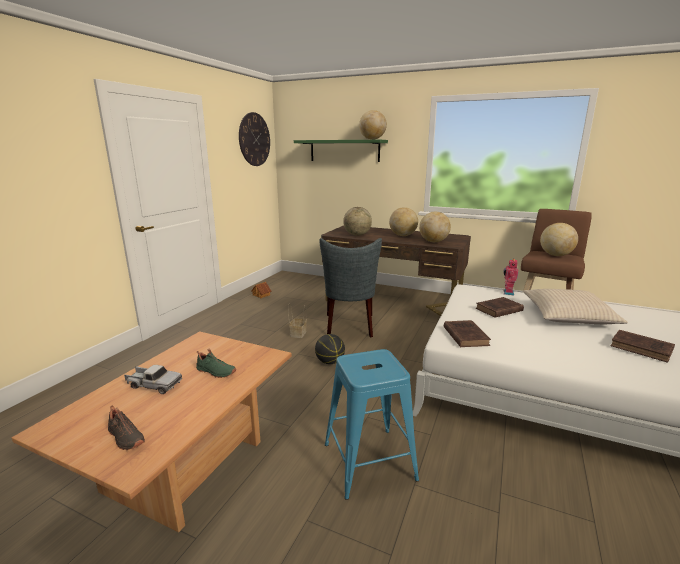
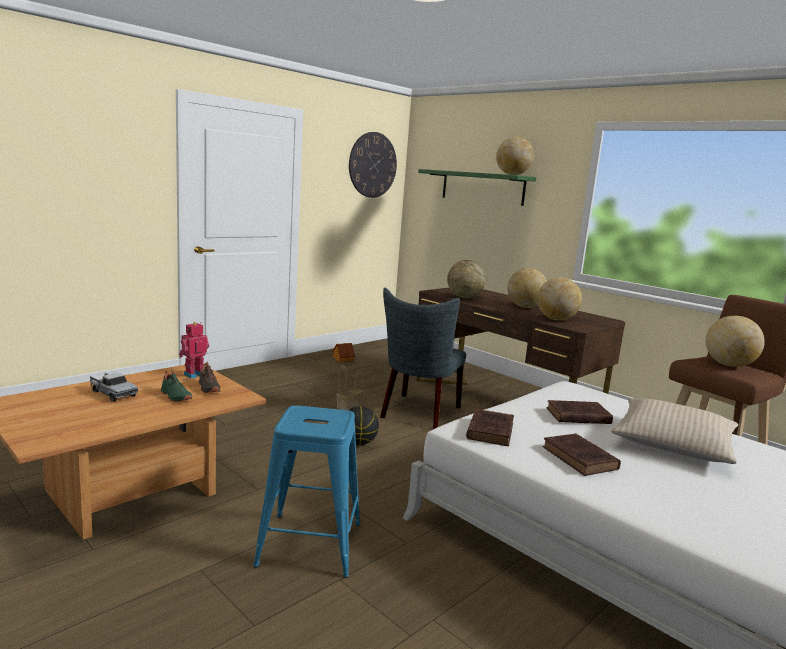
camera: 20 degrees right, 5 degrees down
black shoe [108,406,145,450] -> black shoe moved to [199,362,220,393]
toy robot [503,258,518,295] -> toy robot moved to [179,322,209,379]
brown book [610,330,675,363] -> brown book moved to [543,433,621,476]

